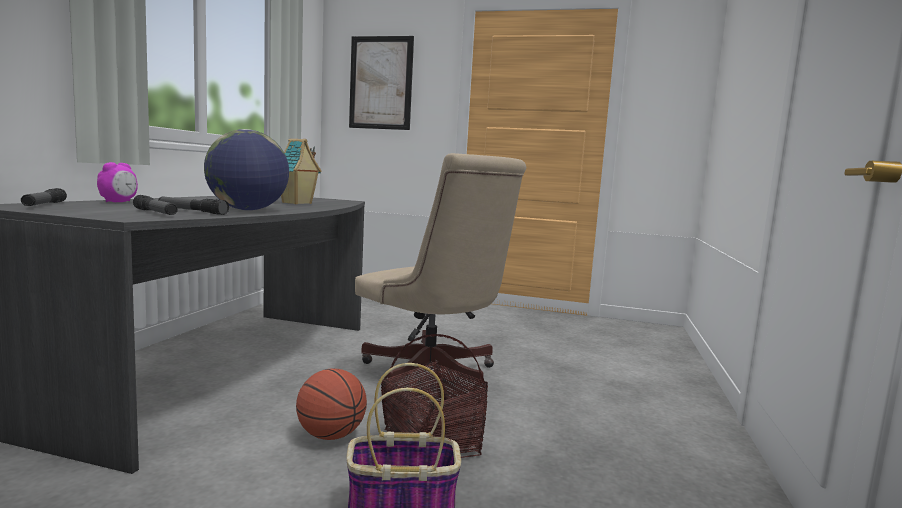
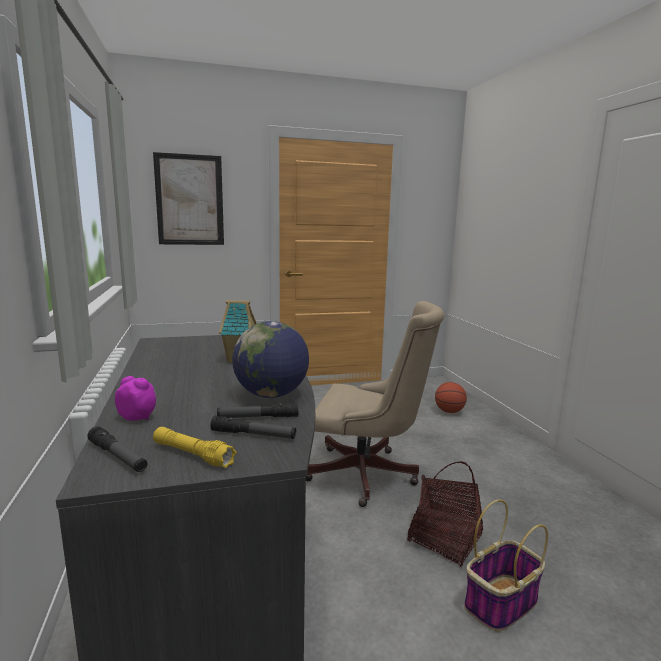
camera: 30 degrees left, 5 degrees up
alarm clock [97,162,138,202] -> alarm clock turned 60 degrees counterclockwise [115,376,156,421]
basketball [296,369,367,440] -> basketball moved to [435,382,467,413]
none -> yellow flashlight [153,427,237,468]

